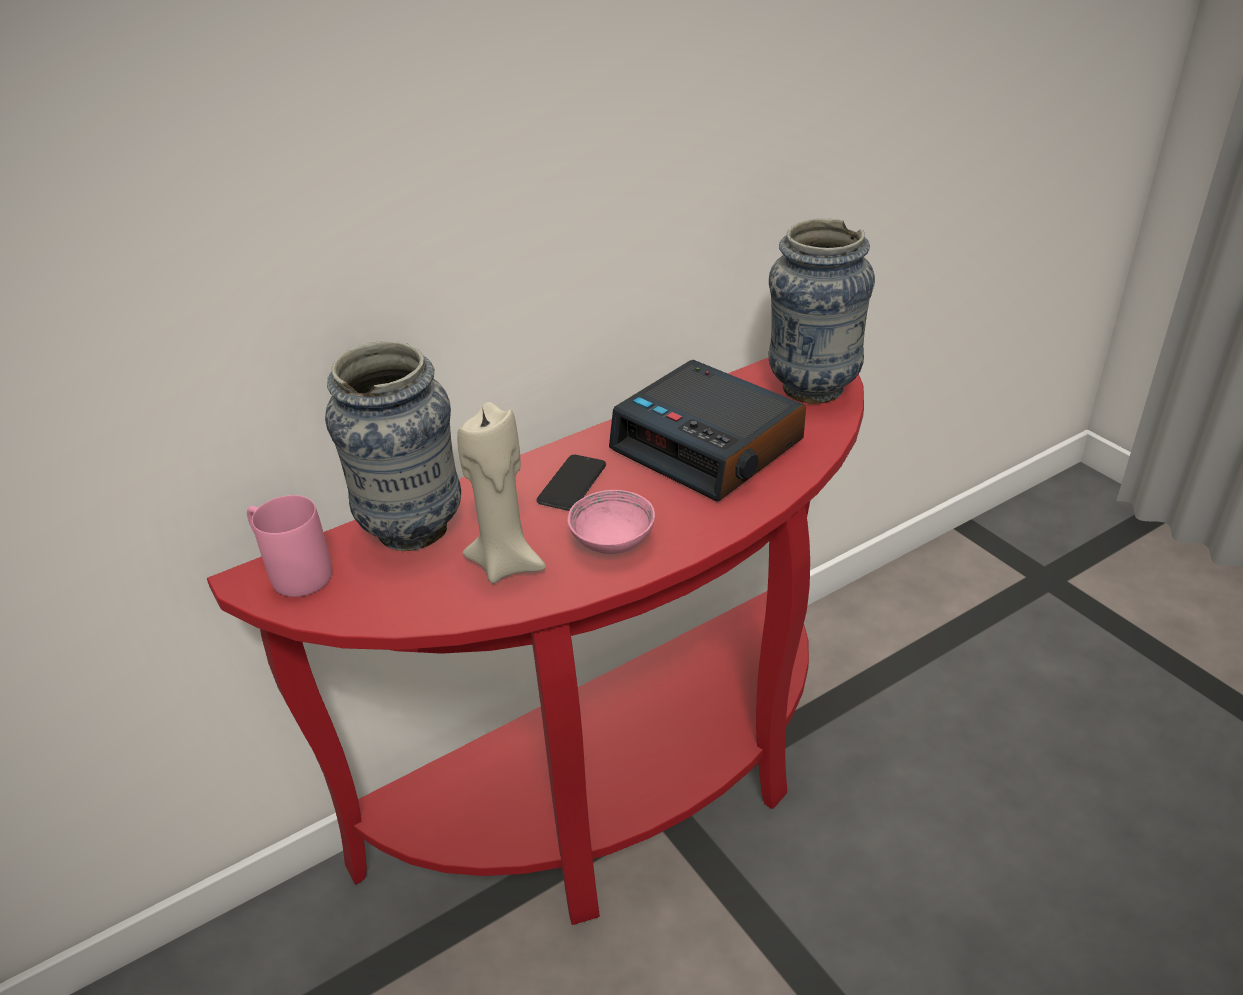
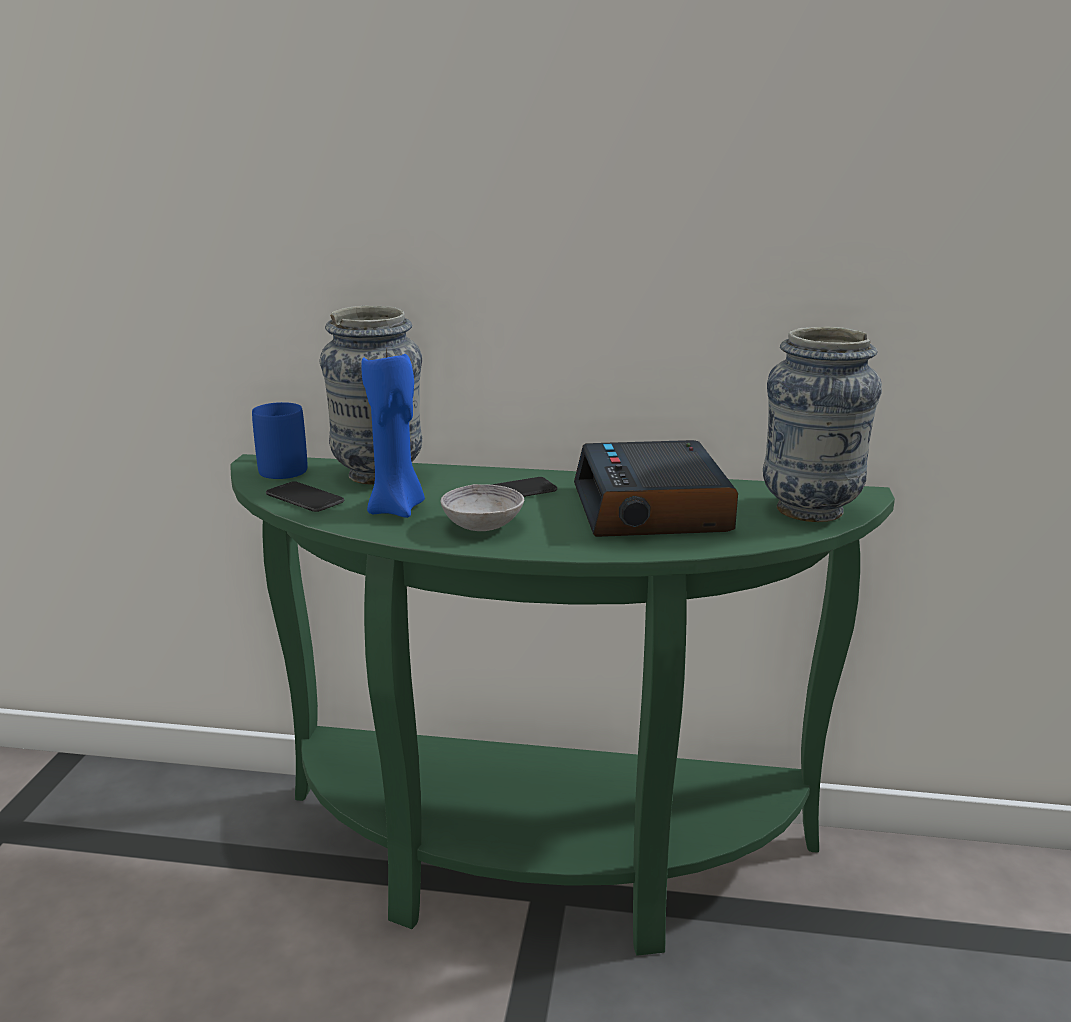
camera: 40 degrees right, 15 degrees down
red console table [207,357,864,925] -> green console table [231,454,895,956]
pink mug [247,495,332,597] -> blue mug [252,402,307,479]
beige candle [457,402,546,584] -> blue candle [361,348,425,518]
pink bowl [567,490,655,554] -> grey bowl [441,484,524,531]
none -> phone [266,481,344,512]

